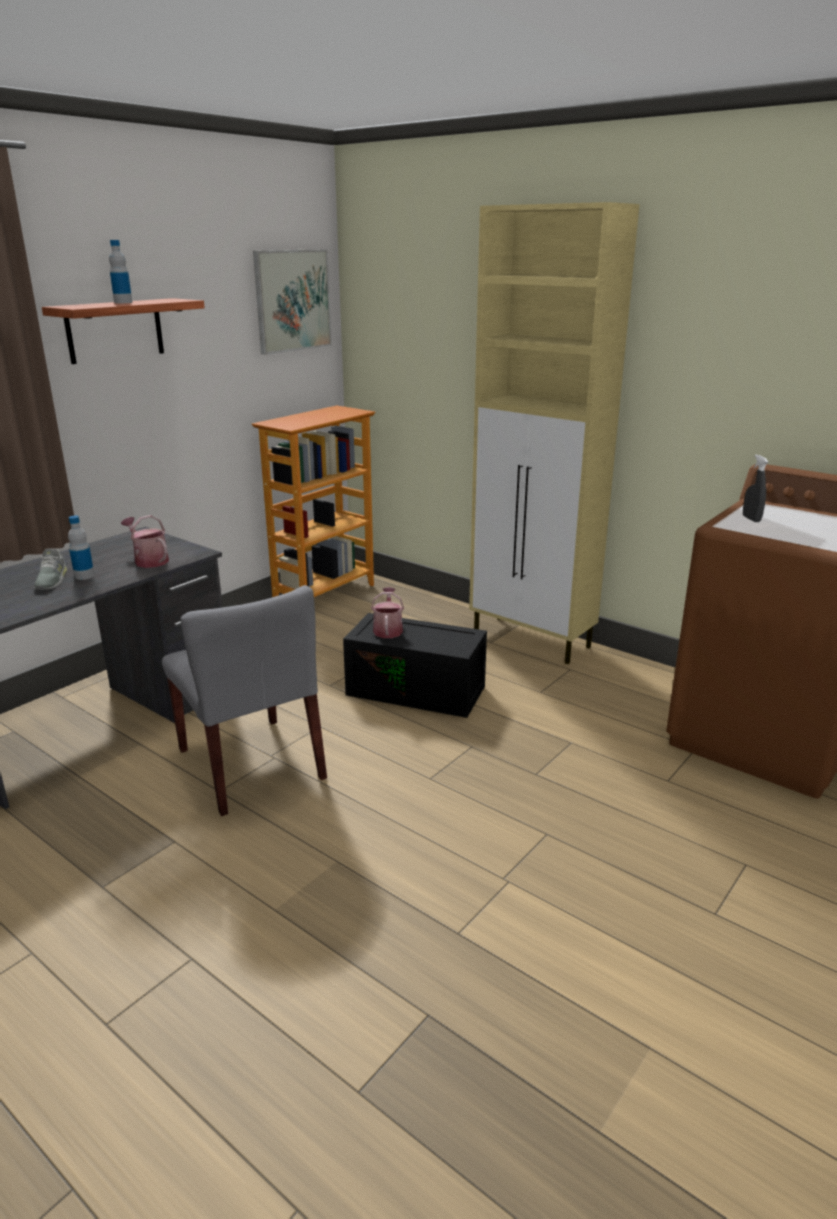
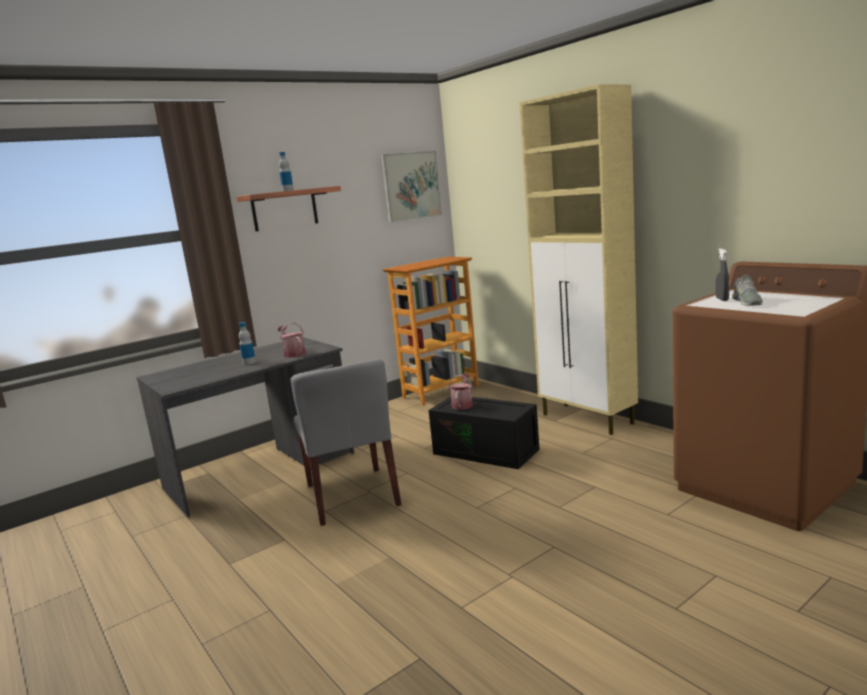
camera: 15 degrees right, 10 degrees down
grey shoe [34,549,67,590] -> grey shoe moved to [732,275,763,306]

